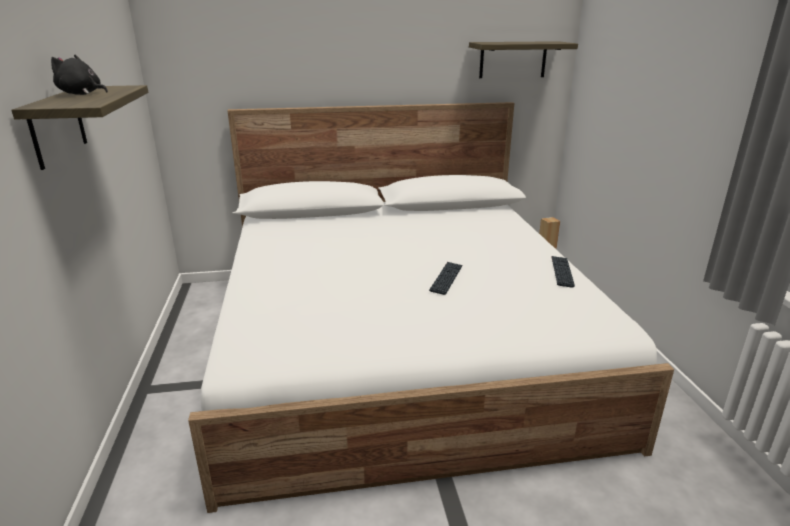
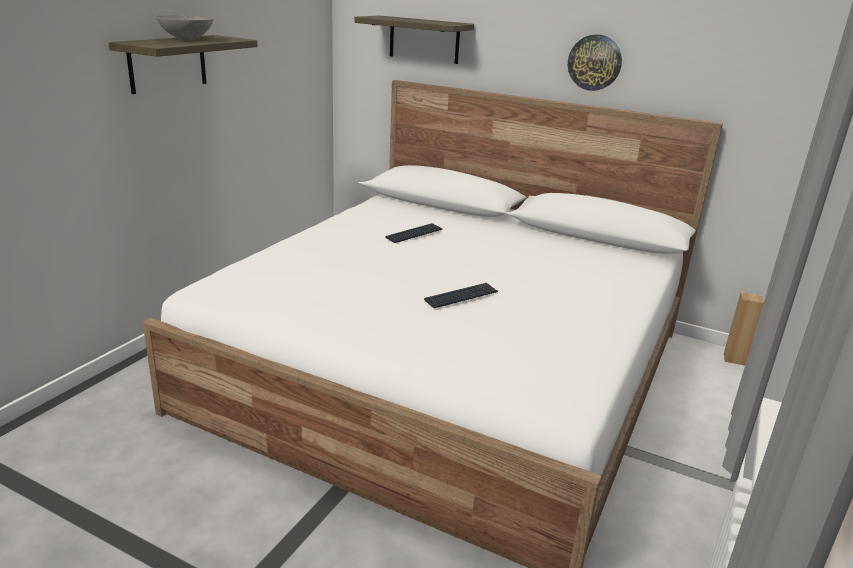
camera: 35 degrees right, 0 degrees up
black plush toy [51,55,108,95] -> grey bowl [156,15,213,40]
shelf [469,41,578,78] -> shelf moved to [354,15,474,64]
keyboard [551,256,575,288] -> keyboard moved to [385,223,443,243]
none -> wall clock [568,34,622,91]

